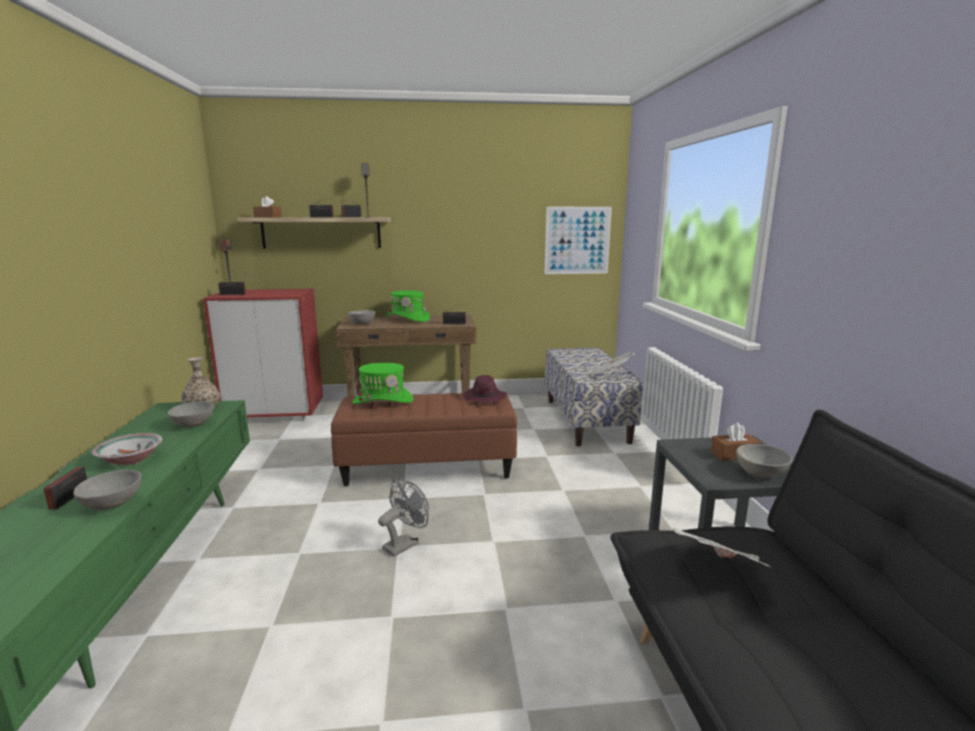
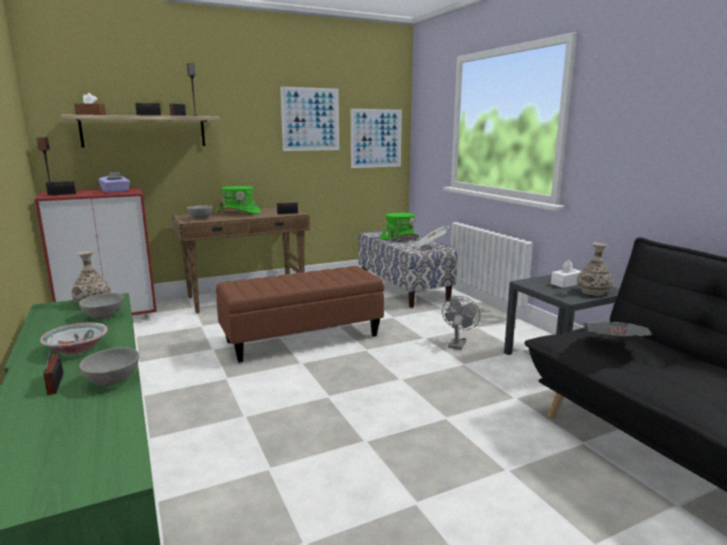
camera: 20 degrees left, 0 degrees up
green hat [352,363,414,404] -> green hat moved to [380,213,420,240]
grey fan [378,479,429,557] -> grey fan moved to [442,296,480,350]
purple hat [464,375,507,403] -> none
brown tissue box [710,423,761,461] -> white tissue box [551,260,581,288]
grey bowl [736,444,792,478] -> vase [577,243,613,296]
none -> purple tissue box [98,172,130,193]
none -> picture [280,87,339,151]

